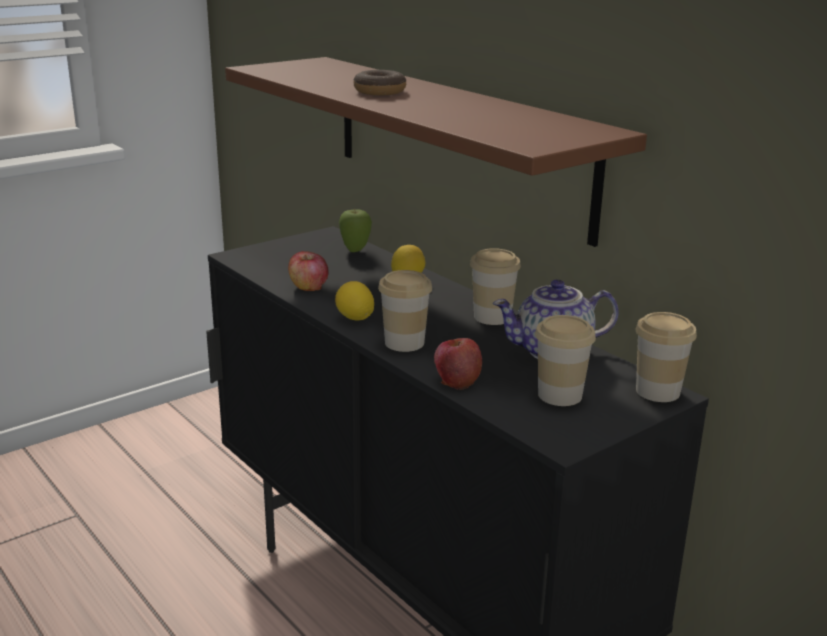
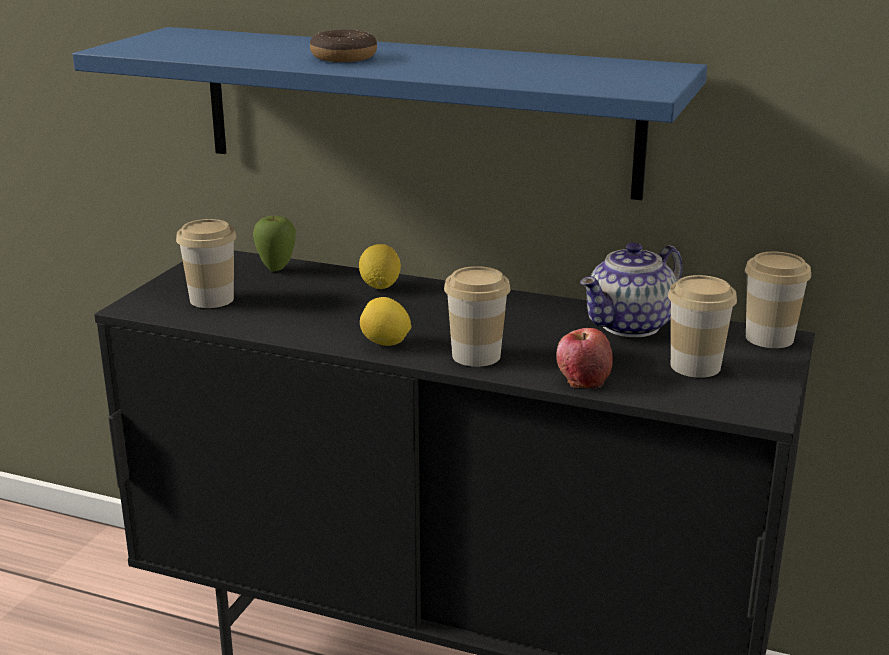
camera: 30 degrees left, 0 degrees up
brown shelf [225,57,647,247] -> blue shelf [73,27,707,200]
apple [288,251,329,291] -> none
cup [470,248,521,325] -> cup moved to [176,219,236,308]

